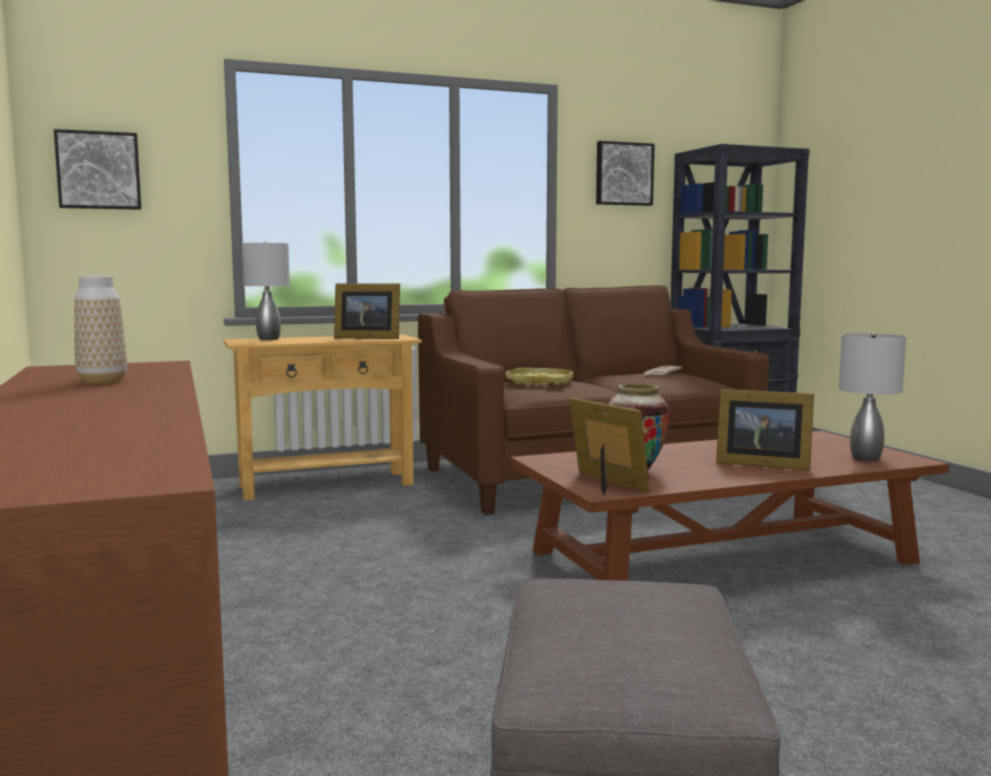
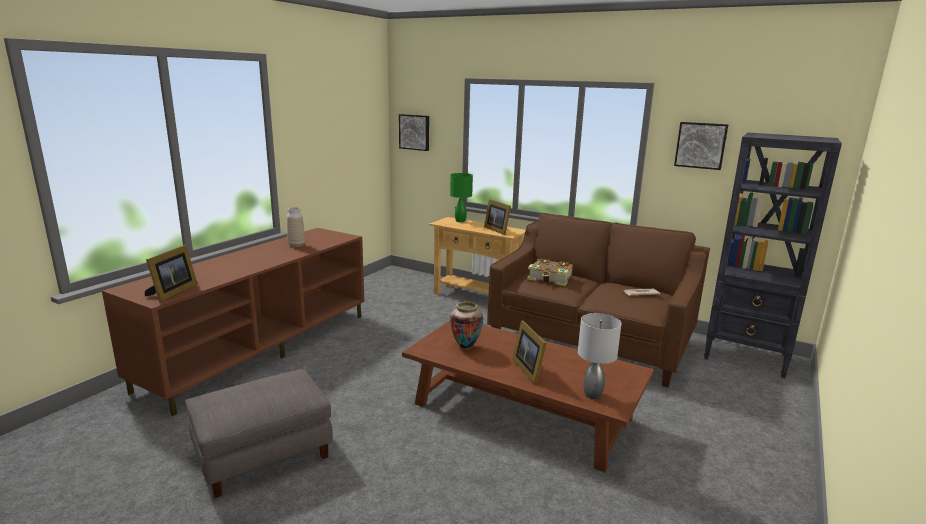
camera: 50 degrees right, 10 degrees up
grey table lamp [242,242,290,340] -> green table lamp [450,173,473,222]
yellow tray [506,368,573,386] -> book [527,259,573,286]
picture frame [570,398,650,495] -> picture frame moved to [145,245,197,302]

